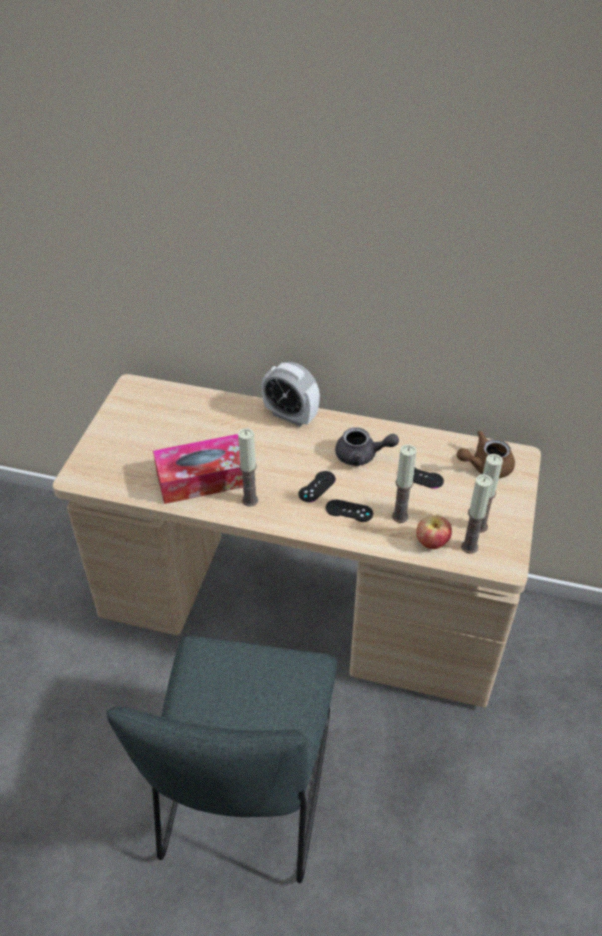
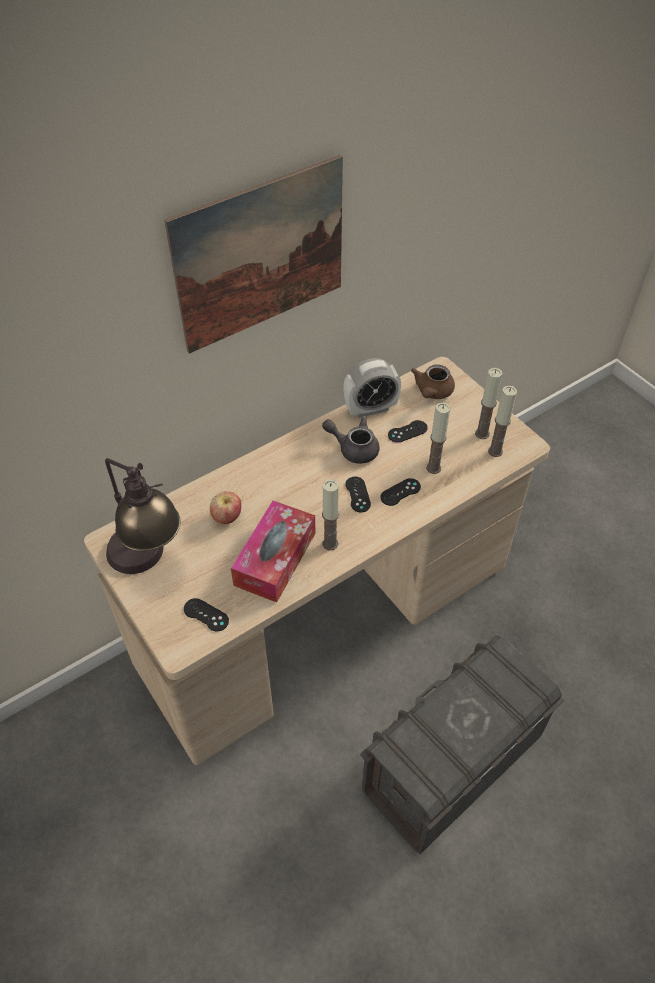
camera: 50 degrees left, 5 degrees up
grey chair [107,636,337,883] -> grey storage box [360,636,564,854]
alarm clock [261,362,320,427] -> alarm clock moved to [343,358,401,418]
grey teapot [335,427,399,466] -> grey teapot turned 120 degrees counterclockwise [322,416,380,464]
apple [416,515,452,549] -> apple moved to [210,491,241,524]
none -> table lamp [105,458,180,574]
none -> picture [164,155,343,354]
none -> black game controller [184,598,229,632]

